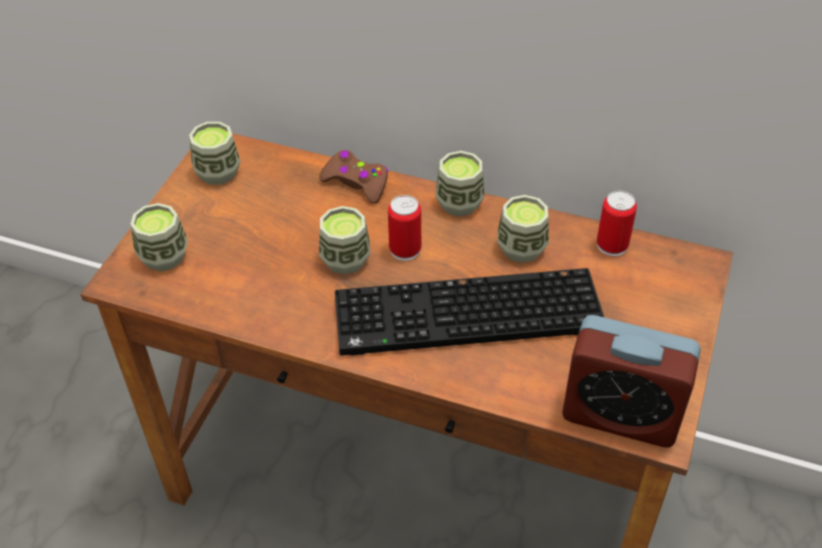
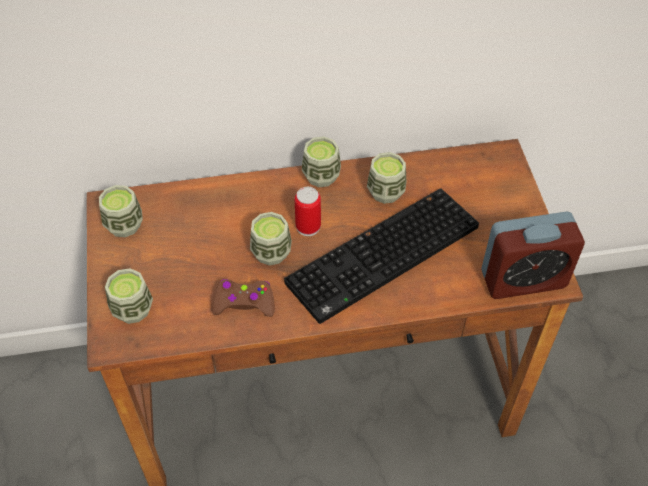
camera: 30 degrees left, 5 degrees up
brown game controller [319,150,388,204] -> brown game controller moved to [211,279,275,317]
can [597,191,637,257] -> none

